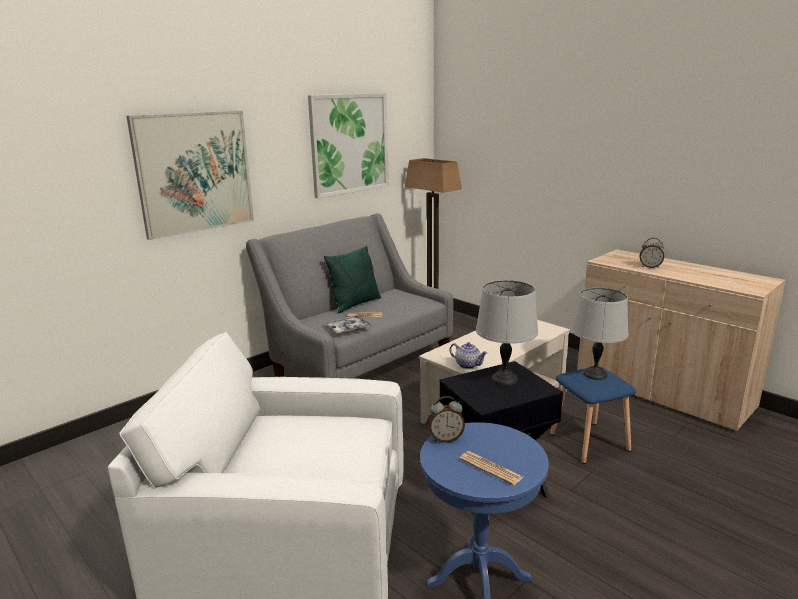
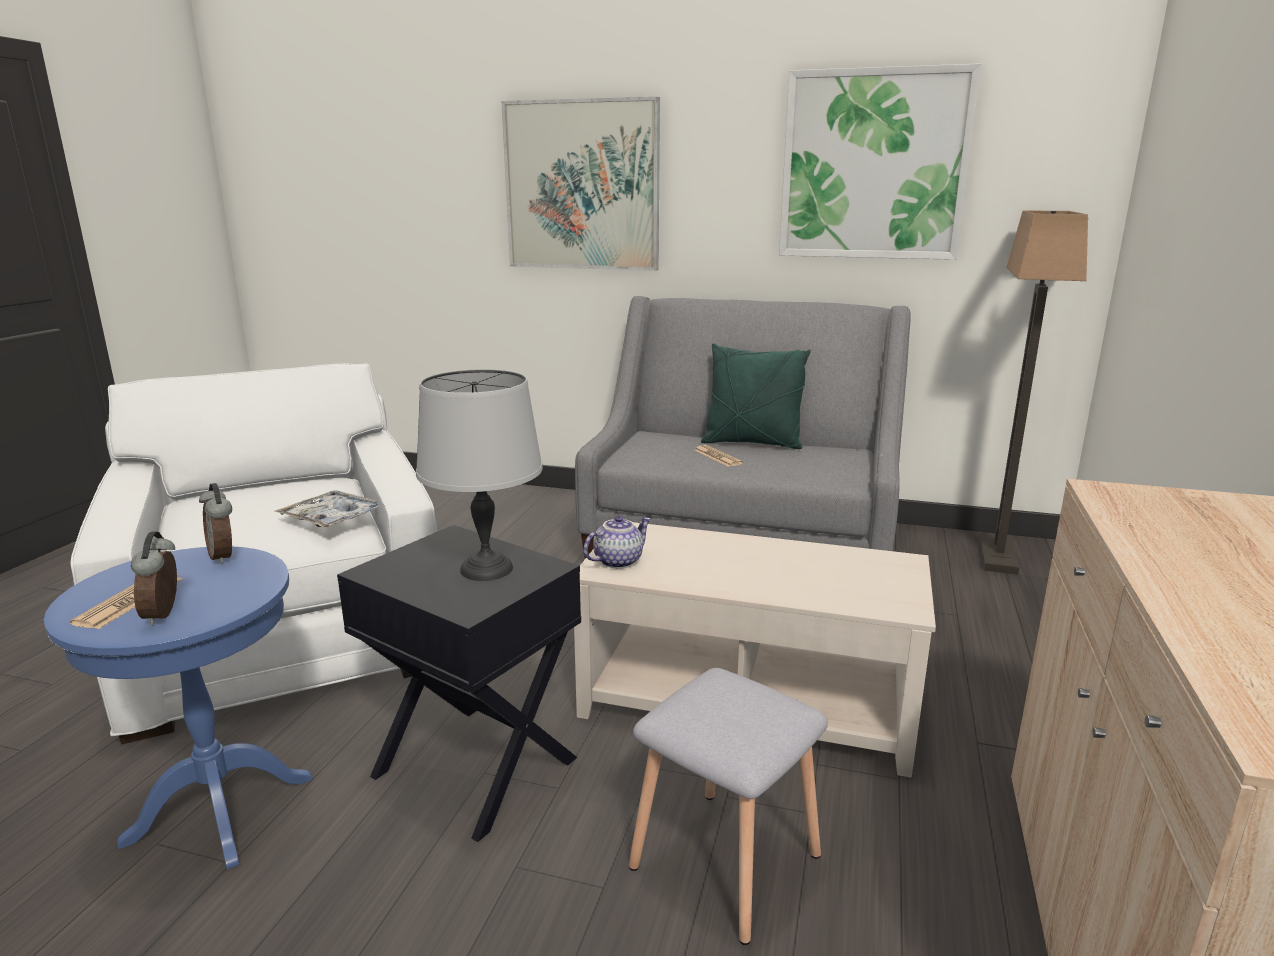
camera: 60 degrees right, 0 degrees up
tray [325,315,372,334] -> tray moved to [274,491,379,529]
teapot [449,342,488,369] -> teapot turned 135 degrees counterclockwise [584,516,651,568]
blue stool [550,367,636,464] -> grey stool [629,668,828,945]
grey table lamp [572,288,628,380] -> none
alarm clock [639,238,664,268] -> alarm clock moved to [131,532,177,626]

